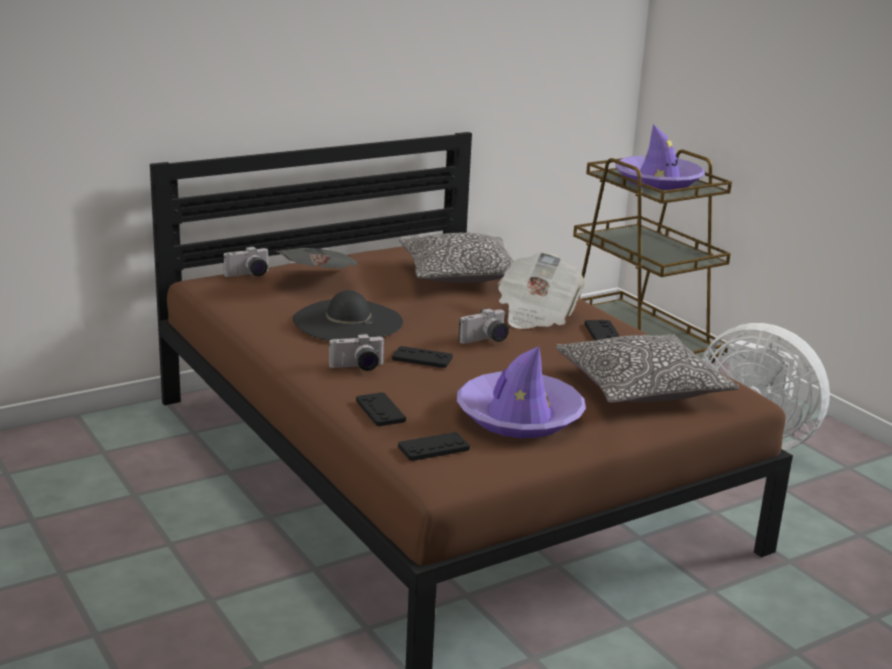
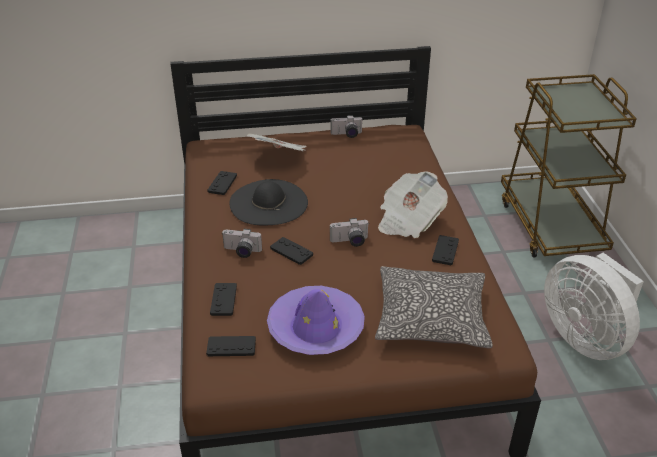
camera: 25 degrees right, 15 degrees up
camera [223,246,268,277] -> camera moved to [330,115,363,138]
pillow [399,233,514,283] -> none
purple hat [615,124,705,190] -> none
none -> black game controller [207,171,237,195]

